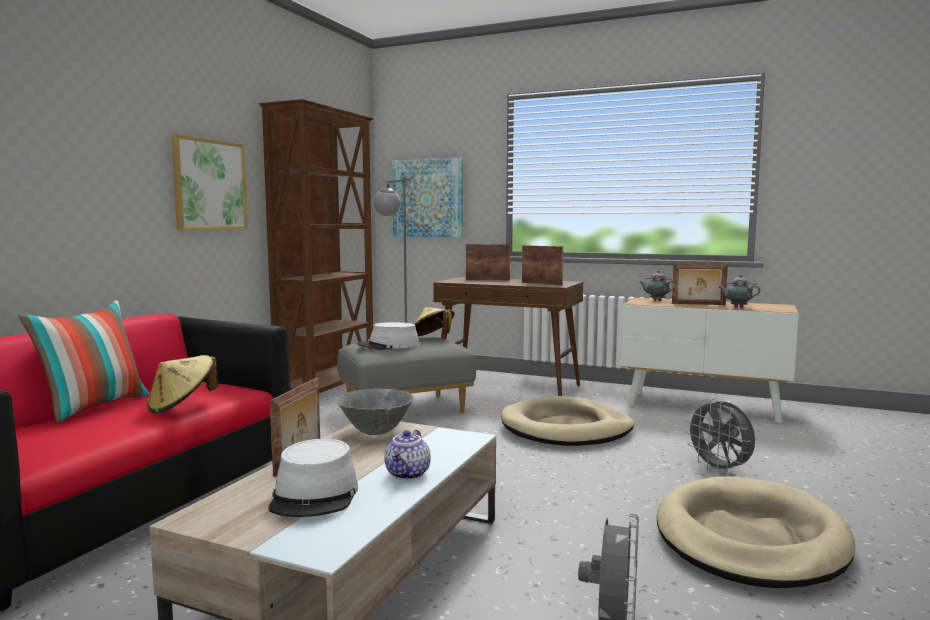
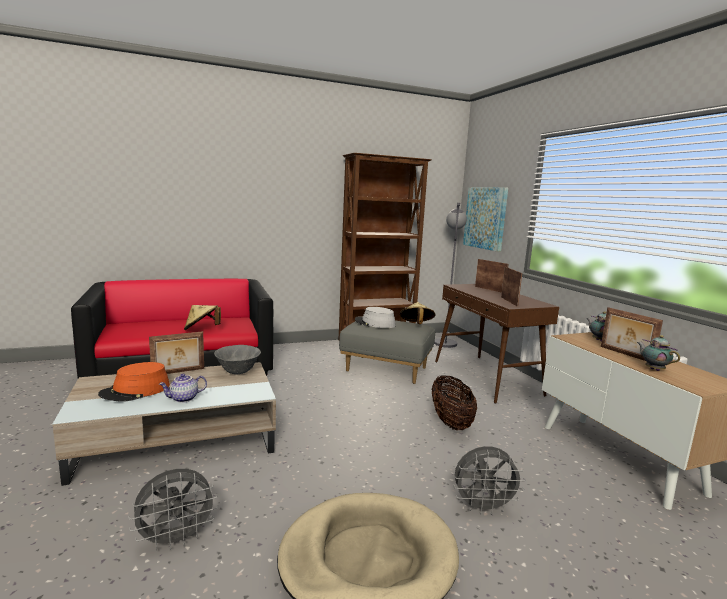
camera: 45 degrees right, 5 degrees up
pillow [19,301,150,423] -> none
picture [171,134,248,230] -> none
grey hat [268,439,358,517] -> orange hat [98,362,170,401]
beige dog bed [501,396,634,446] -> basket [431,375,477,430]
grey fan [685,399,755,474] -> grey fan turned 105 degrees counterclockwise [453,446,526,515]

